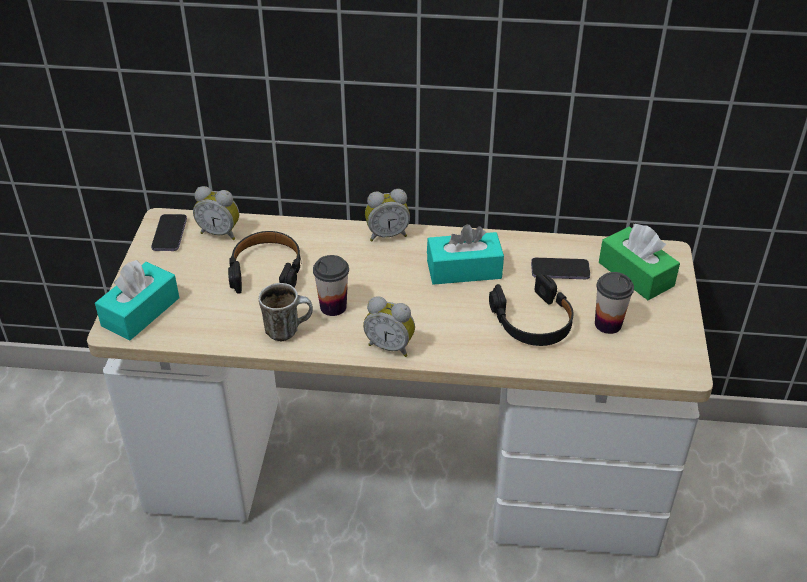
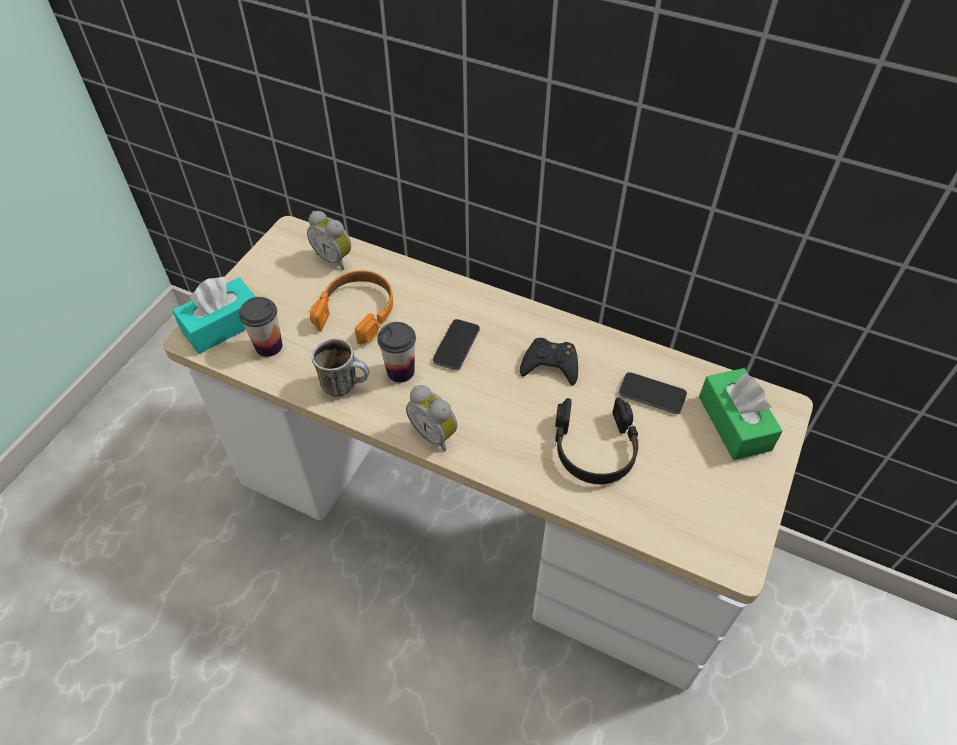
camera: 20 degrees right, 10 degrees up
phone [151,214,187,251] -> phone moved to [433,319,480,370]
black headphones [228,231,301,294] -> orange headphones [310,270,393,345]
alarm clock [365,189,410,241] -> none
turquoise tissue box [427,224,504,285] -> black game controller [520,338,578,386]
cup [595,272,634,334] -> cup moved to [239,297,282,357]

